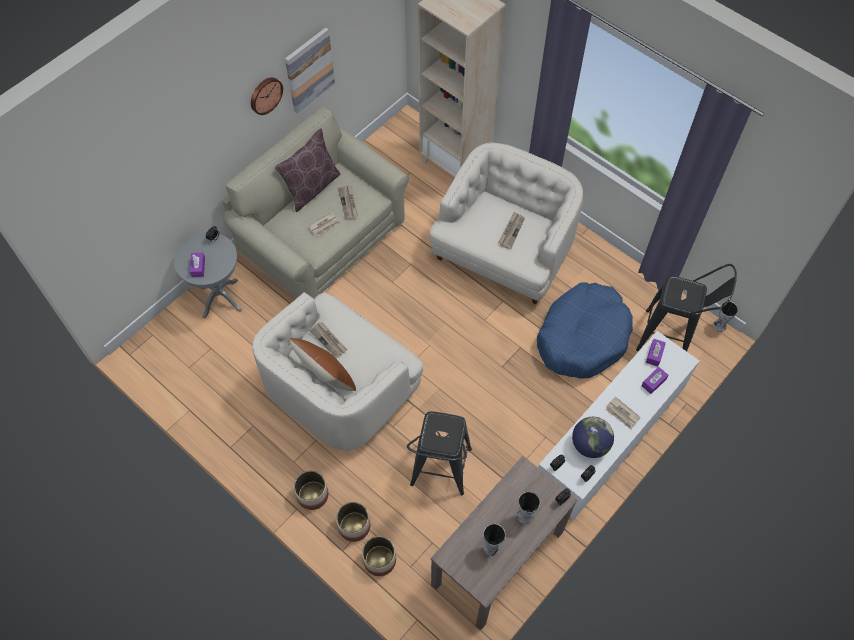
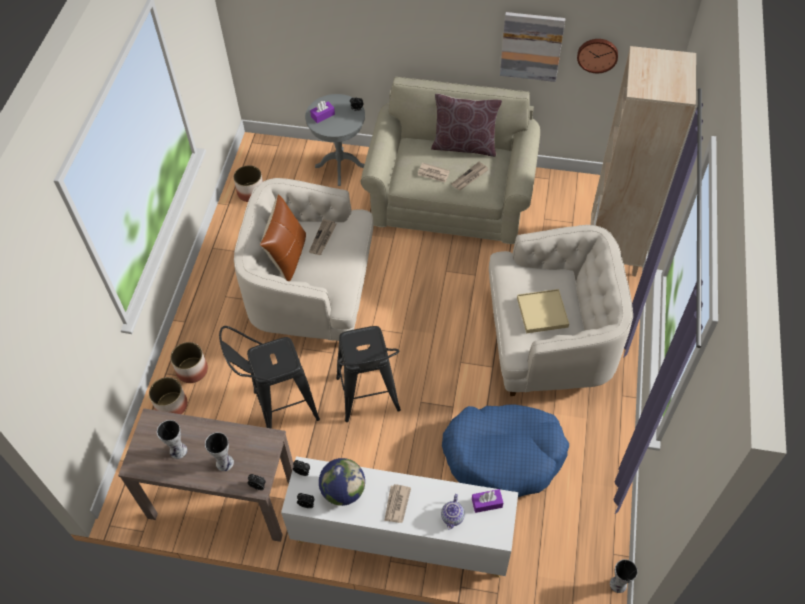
camera: 60 degrees right, 5 degrees down
wall clock [251,78,283,115] -> wall clock moved to [577,39,618,73]
planter [294,470,328,510] -> planter moved to [233,165,263,202]
newspaper [498,212,525,249] -> beige tray [517,289,569,333]
black stool [636,264,737,351] -> black stool moved to [336,326,401,422]
purple tissue box [641,367,668,394] -> teapot [441,494,465,530]

